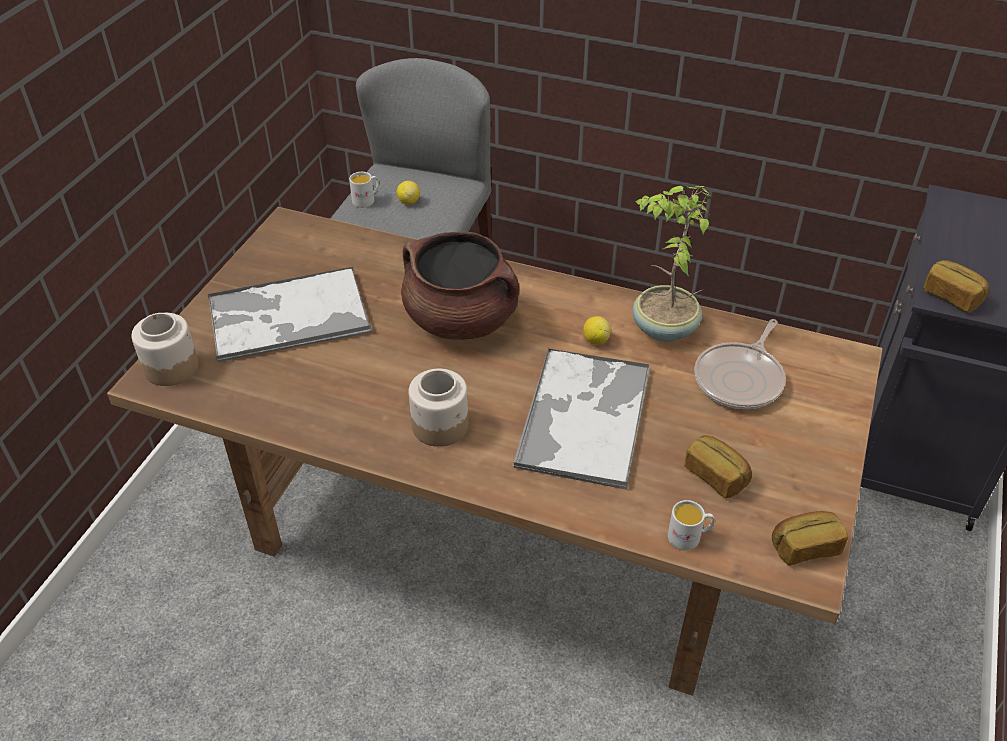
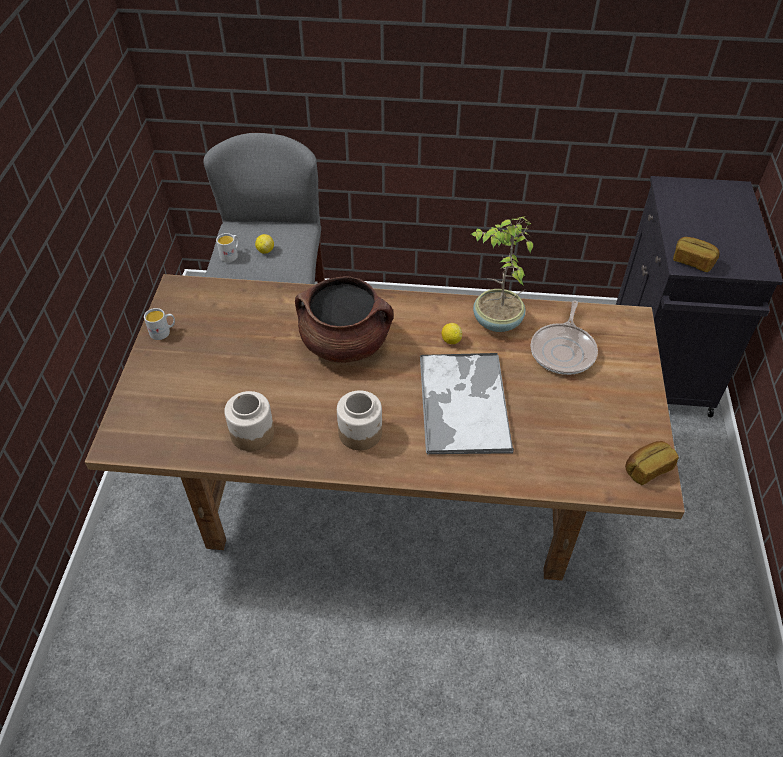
camera: 15 degrees left, 5 degrees up
jar [131,313,198,386] -> jar moved to [224,391,274,451]
tray [208,267,372,362] -> none
white mug [668,500,715,550] -> white mug moved to [144,308,175,340]
bread [684,435,752,499] -> none

